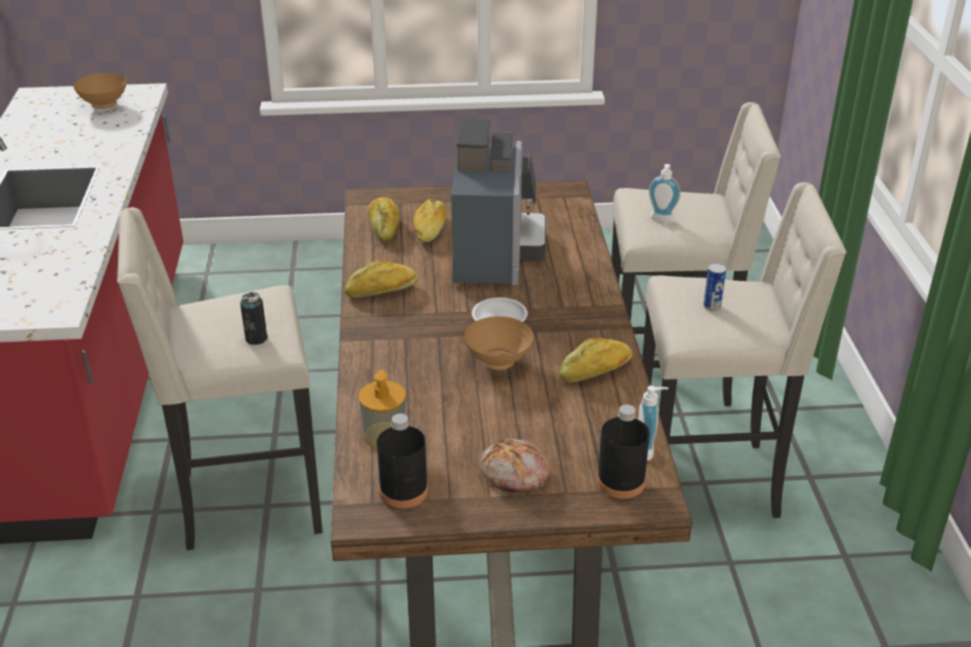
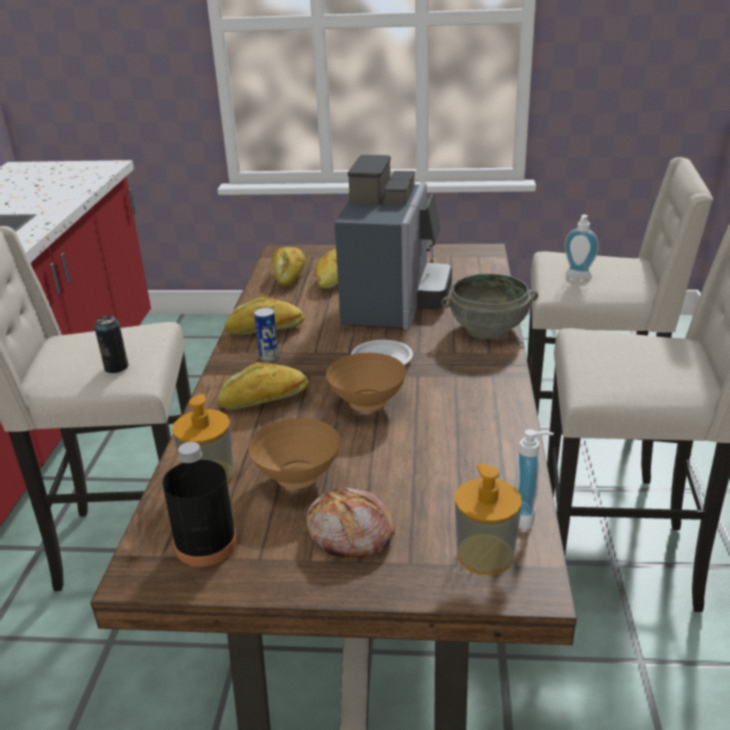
camera: 10 degrees right, 5 degrees down
brown bowl [73,73,127,109] -> brown bowl moved to [248,418,340,489]
bread [560,338,633,383] -> bread moved to [217,362,309,410]
black bottle [597,405,650,499] -> soap dispenser [455,464,522,575]
can [703,263,726,311] -> can moved to [254,307,279,362]
none -> grey bowl [441,274,538,339]

